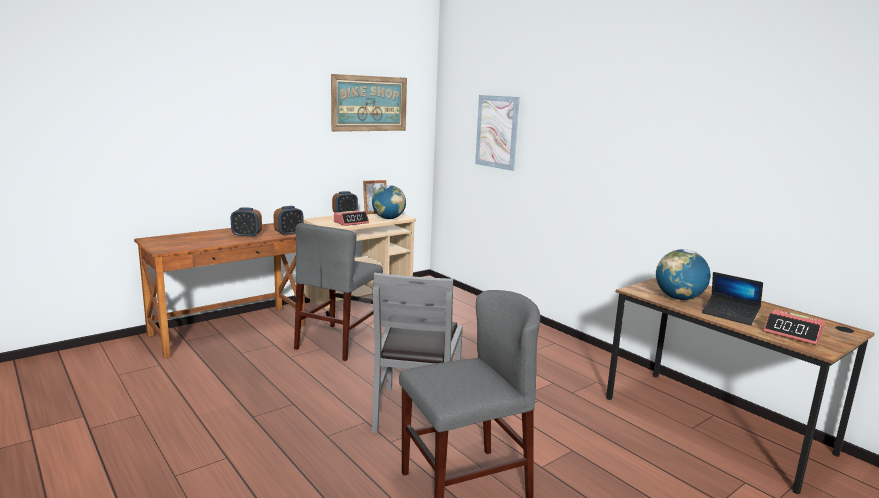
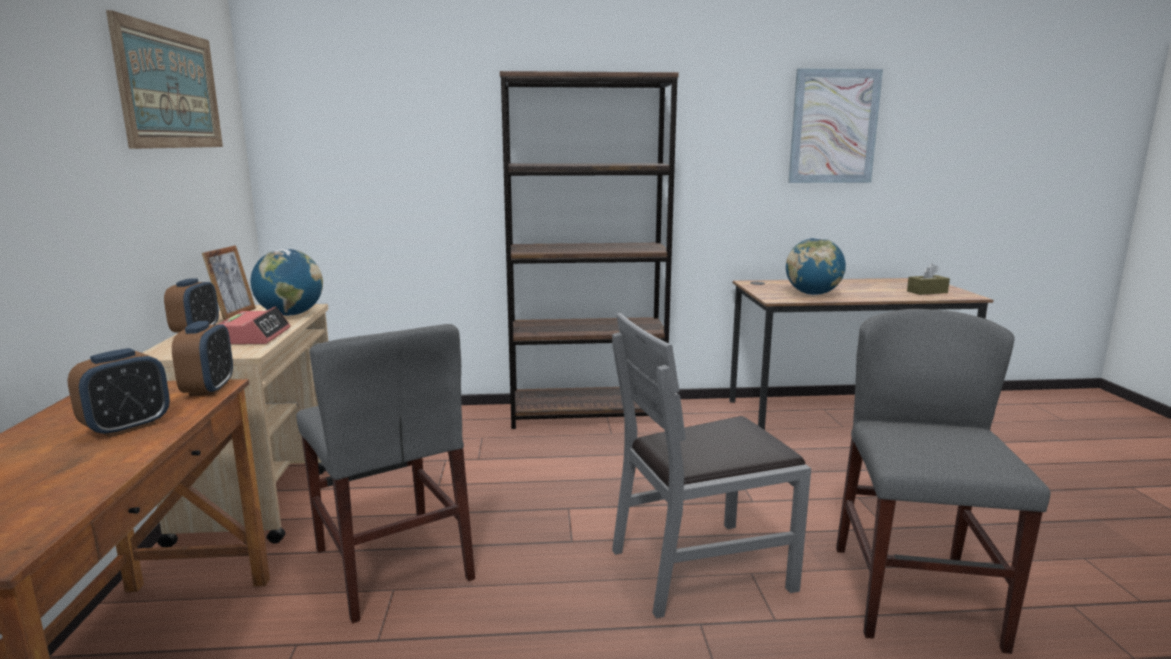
camera: 55 degrees left, 0 degrees up
grey chair [372,272,463,433] -> grey chair turned 120 degrees clockwise [612,313,811,618]
picture [475,95,520,171] -> picture moved to [788,69,883,183]
laptop [702,272,763,325] -> none
alarm clock [764,309,825,345] -> brown tissue box [907,264,950,295]
none -> brown bookcase [500,71,679,429]

